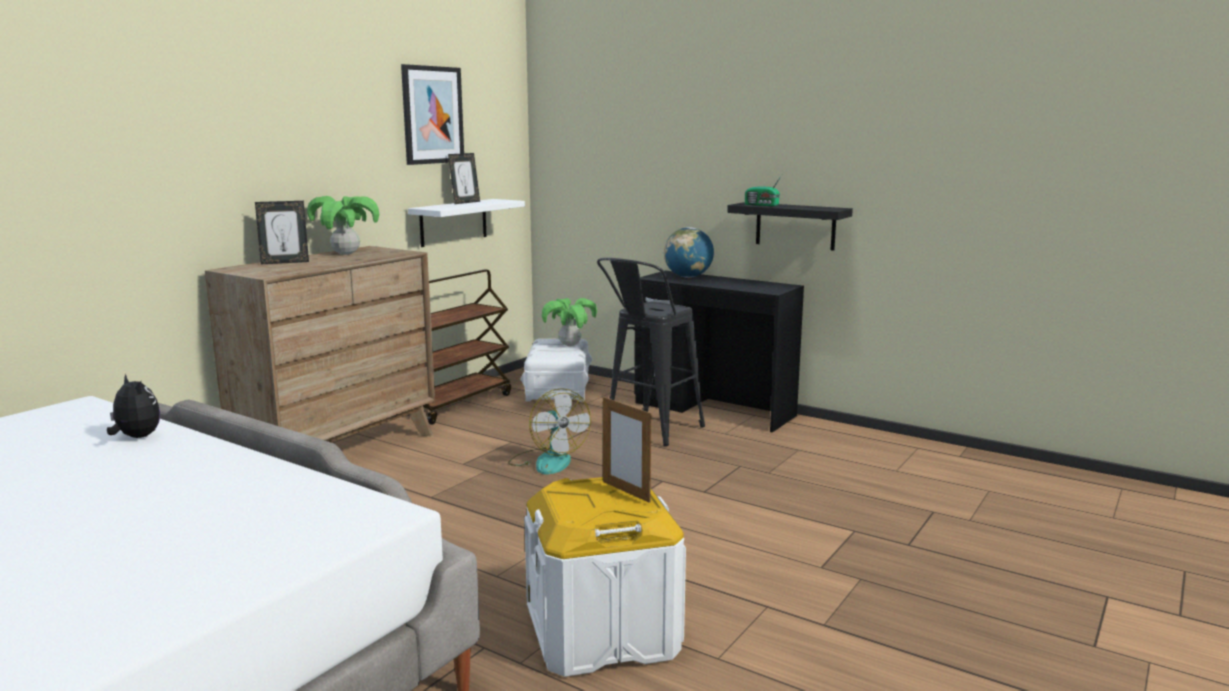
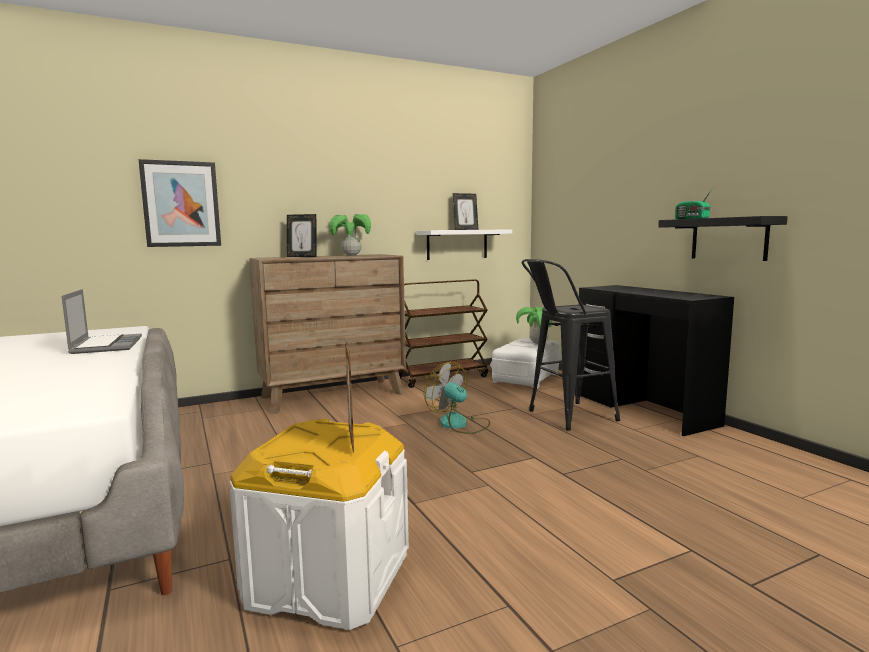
camera: 30 degrees right, 5 degrees down
plush toy [107,374,160,438] -> laptop [62,289,142,354]
picture [401,64,464,165] -> picture moved to [138,159,221,247]
fan [508,388,591,474] -> fan turned 135 degrees clockwise [424,362,490,434]
globe [664,227,714,278] -> none

